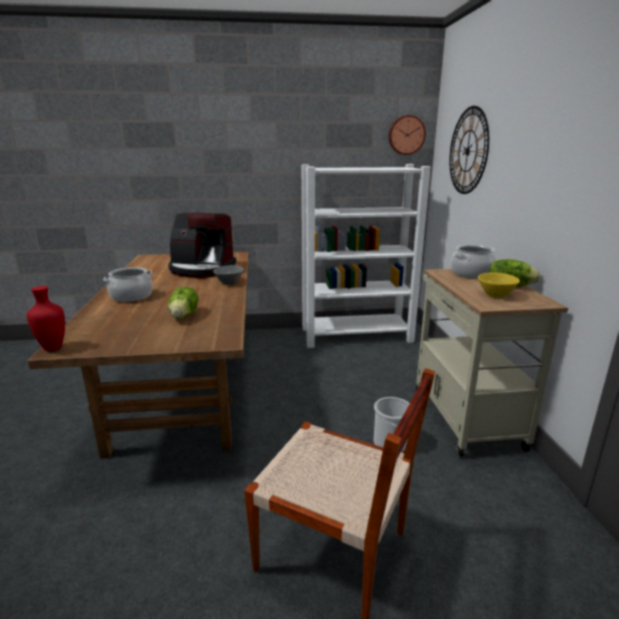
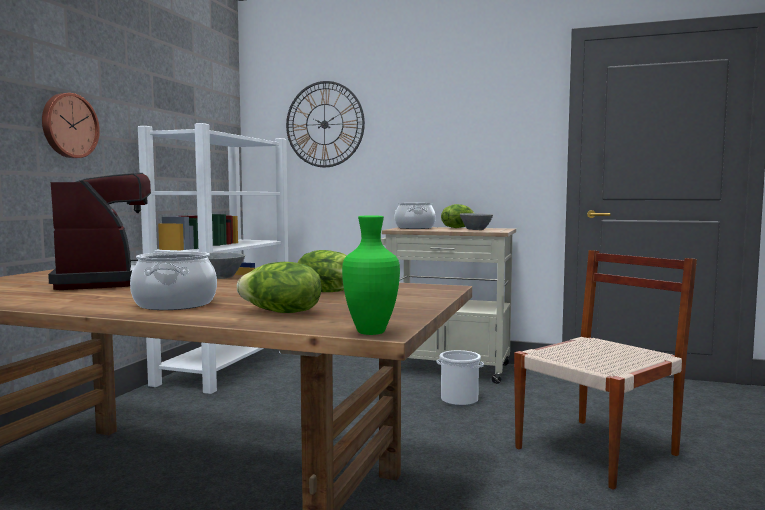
camera: 65 degrees left, 15 degrees down
red vase [27,286,65,351] -> green vase [342,215,400,335]
coffee machine [168,213,237,278] -> coffee machine turned 60 degrees counterclockwise [48,173,151,290]
wall clock [389,115,426,155] -> wall clock moved to [42,93,100,158]
yellow bowl [478,272,520,298] -> grey bowl [460,213,493,230]
none -> lettuce [237,262,321,313]

